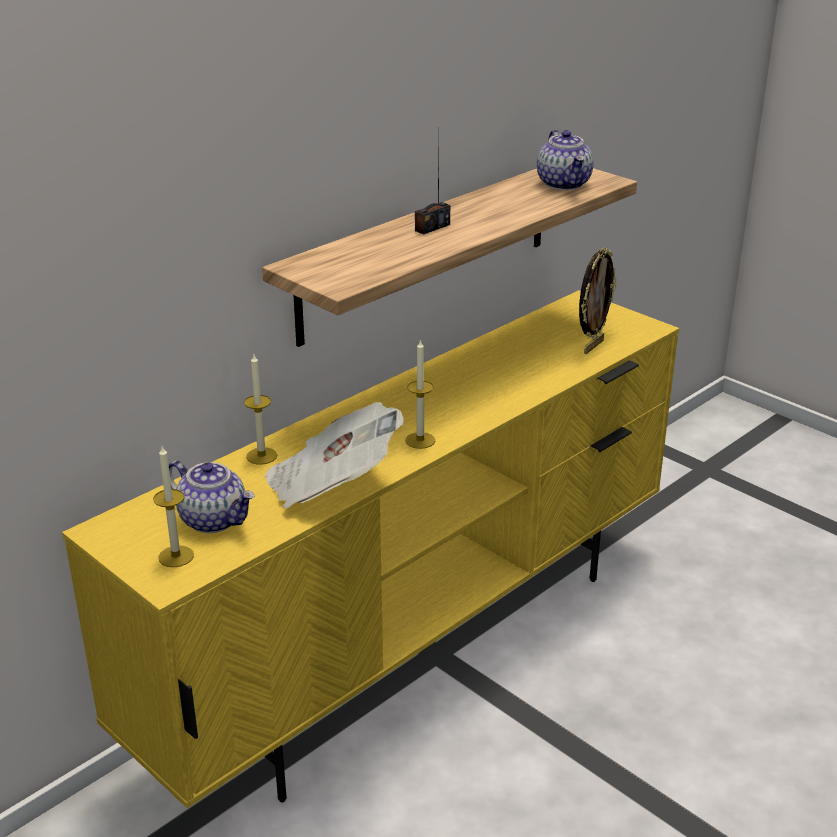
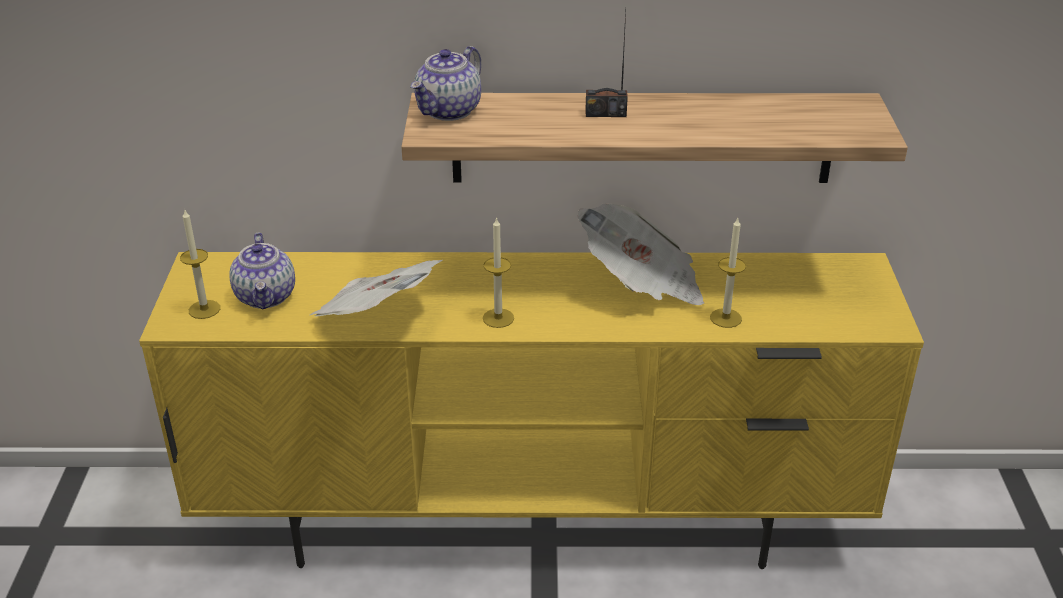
camera: 45 degrees right, 5 degrees up
candle [244,355,277,465] -> candle moved to [710,218,746,328]
teapot [537,130,593,190] -> teapot moved to [411,46,481,121]
picture frame [579,247,616,354] -> none
none -> newspaper [578,204,704,305]

